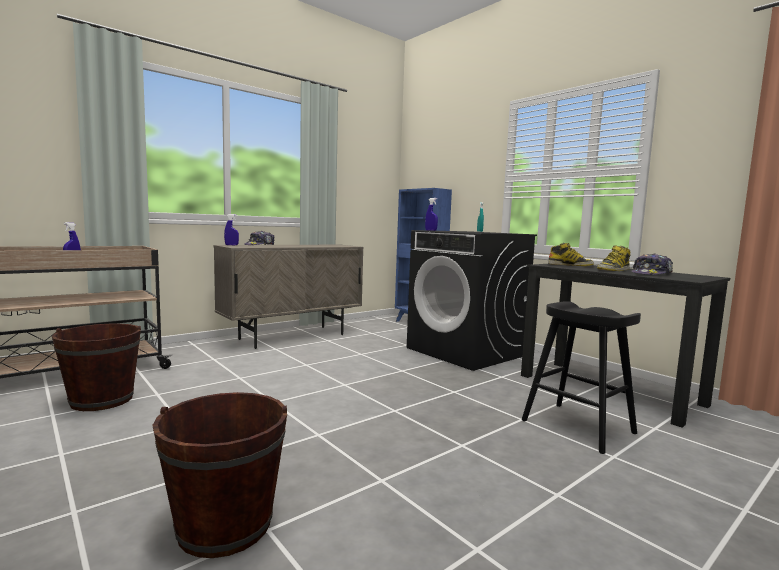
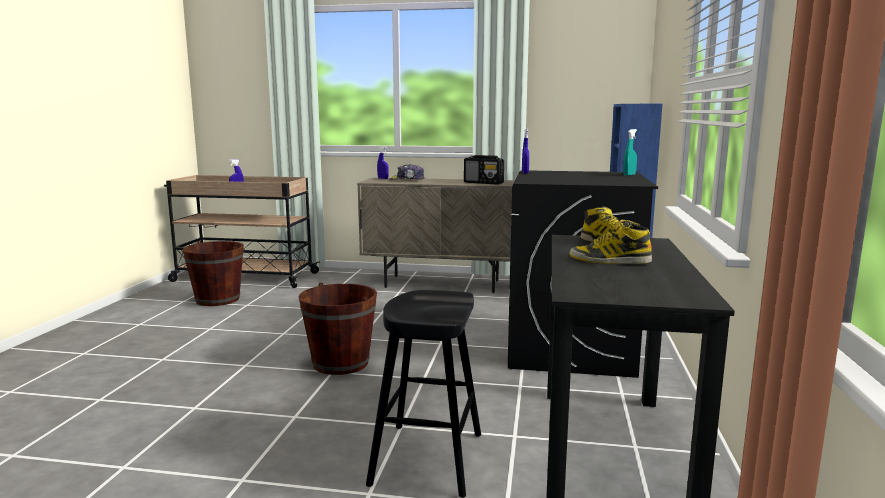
camera: 50 degrees right, 5 degrees up
brown bucket [152,392,287,558] -> brown bucket moved to [299,282,377,375]
cap [631,253,673,275] -> none
none -> radio [464,155,504,185]

